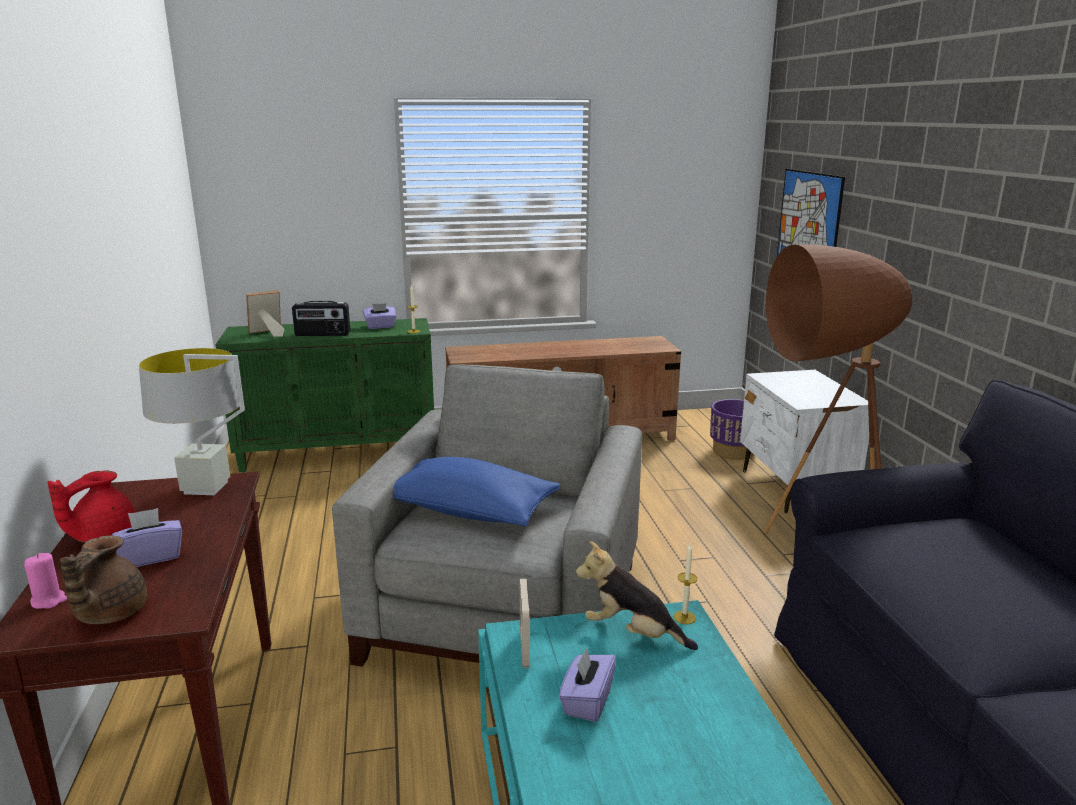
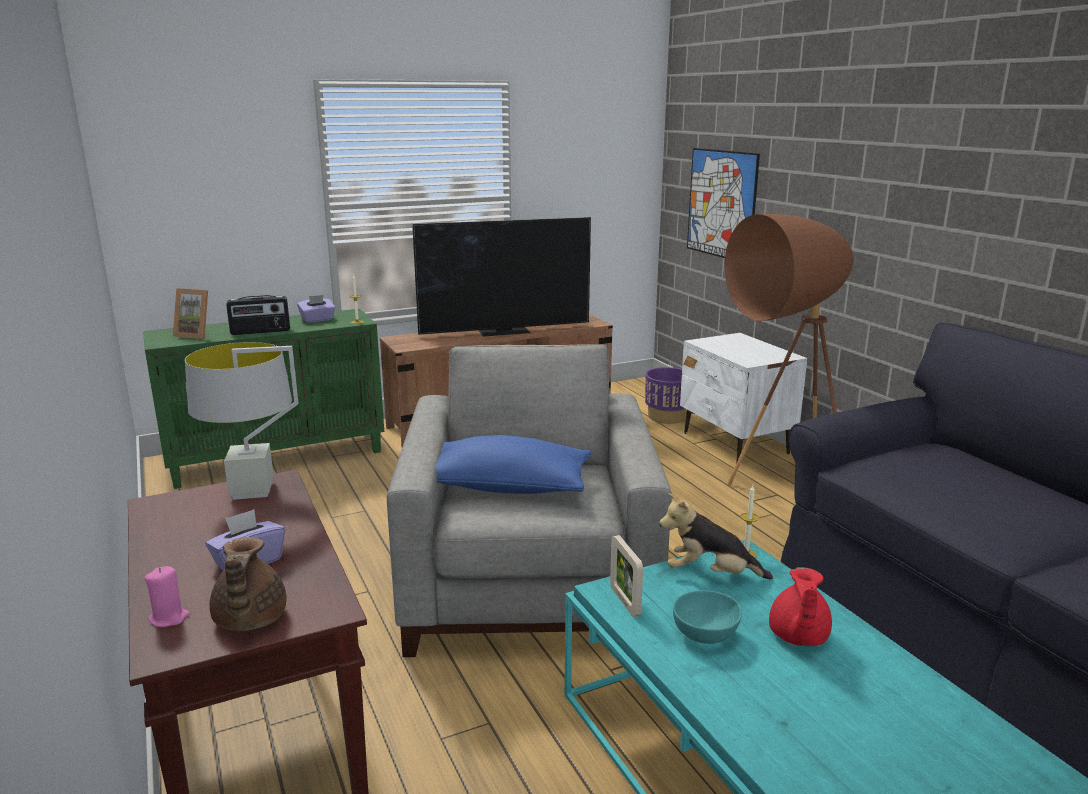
camera: 15 degrees left, 0 degrees up
red teapot [48,470,135,543] -> red teapot moved to [769,567,832,646]
picture frame [246,290,285,337] -> picture frame turned 120 degrees counterclockwise [173,288,208,339]
purple tissue box [559,647,616,722] -> turquoise bowl [673,590,742,644]
none -> television [412,217,591,337]

